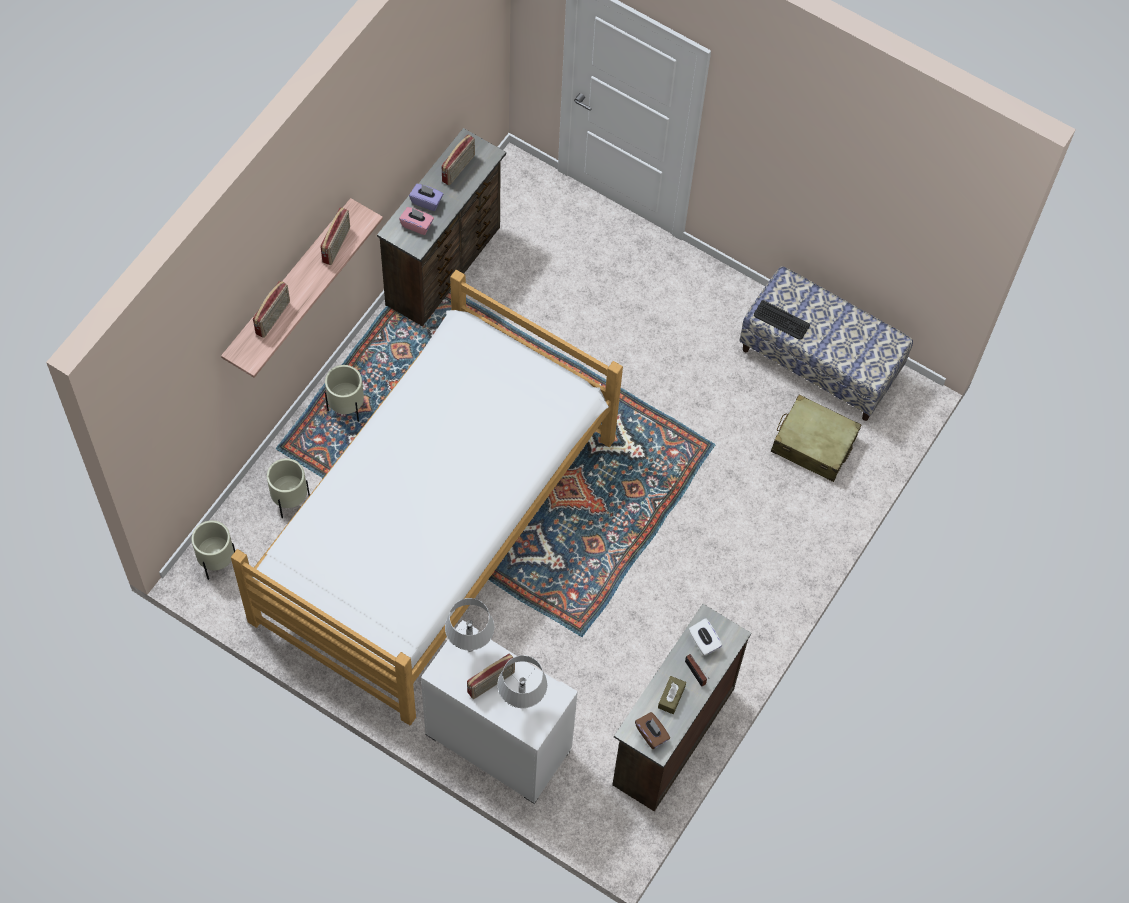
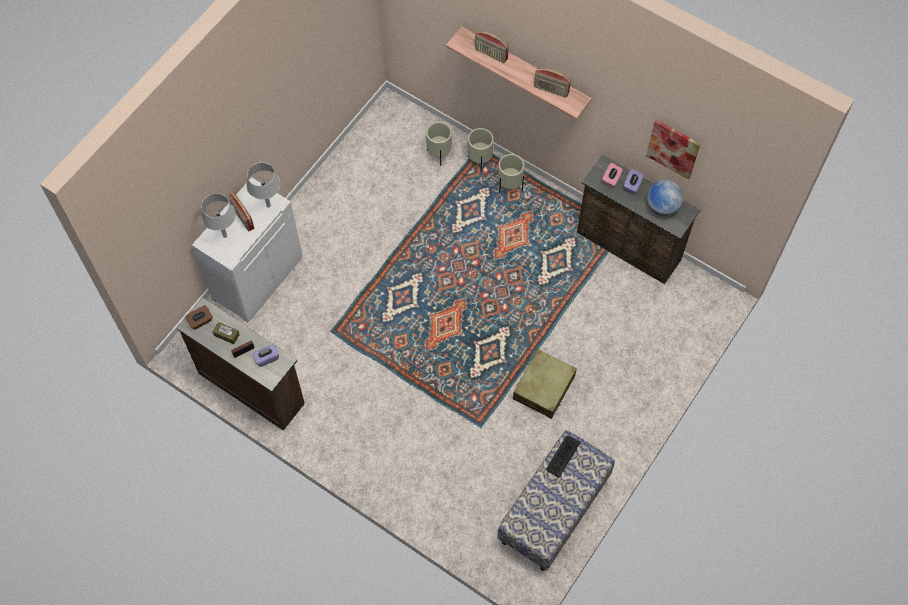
camera: 95 degrees right, 0 degrees up
beige planter [192,521,235,580] -> beige planter moved to [468,128,493,172]
bed [231,270,623,725] -> none
radio [442,134,475,186] -> globe [647,180,683,216]
white tissue box [689,618,722,656] -> purple tissue box [252,344,279,367]
beige suitcase [771,394,861,482] -> beige suitcase moved to [513,349,577,419]
none -> picture [646,119,700,180]

